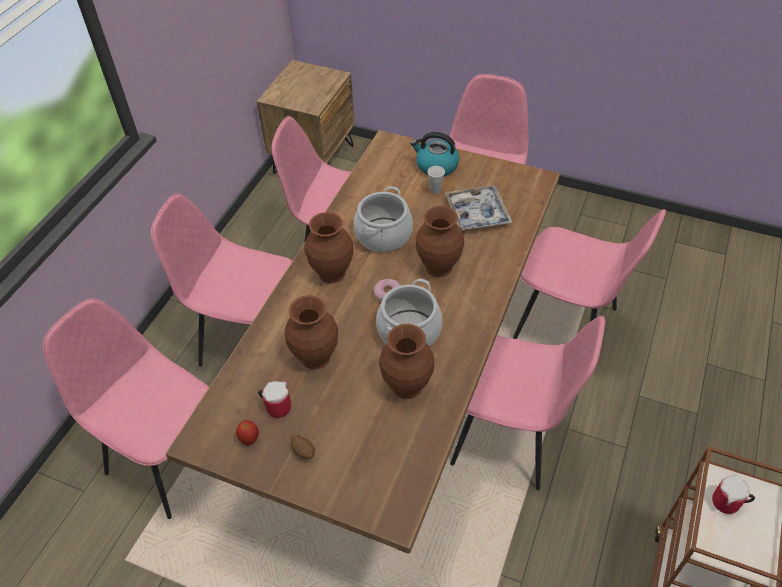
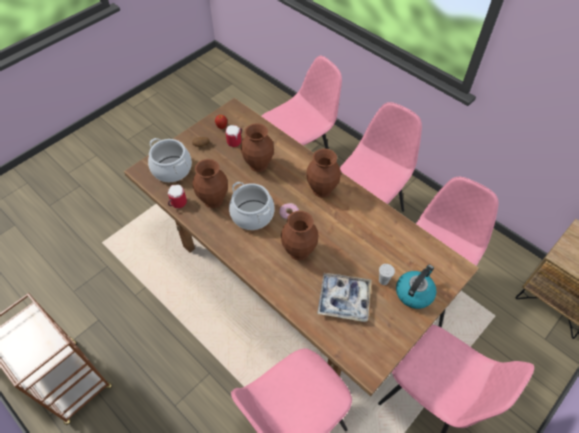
camera: 110 degrees right, 5 degrees up
cooking pot [353,186,413,252] -> cooking pot moved to [148,138,192,182]
pink chair [450,315,605,490] -> none
mug [712,475,755,514] -> mug moved to [168,185,187,208]

